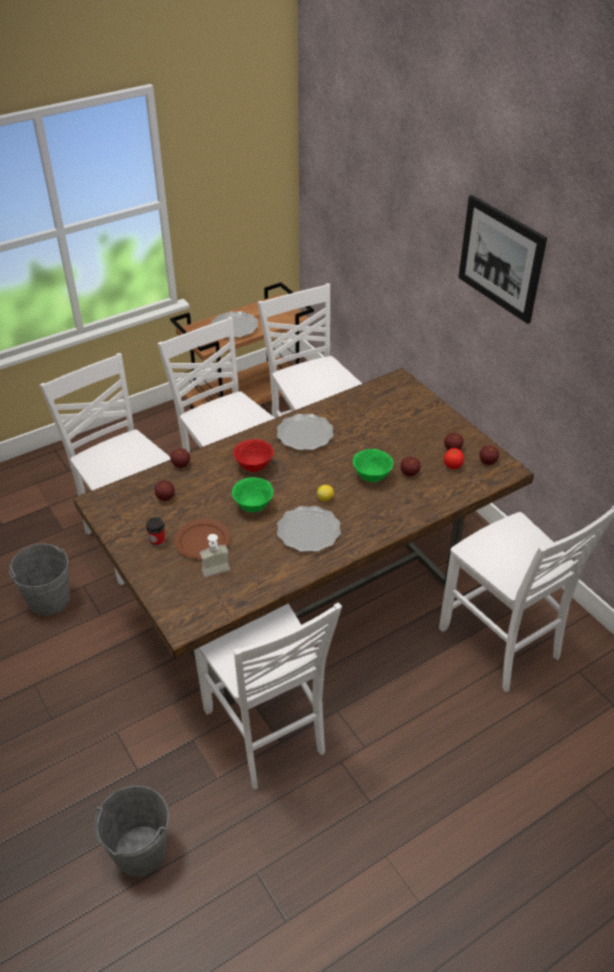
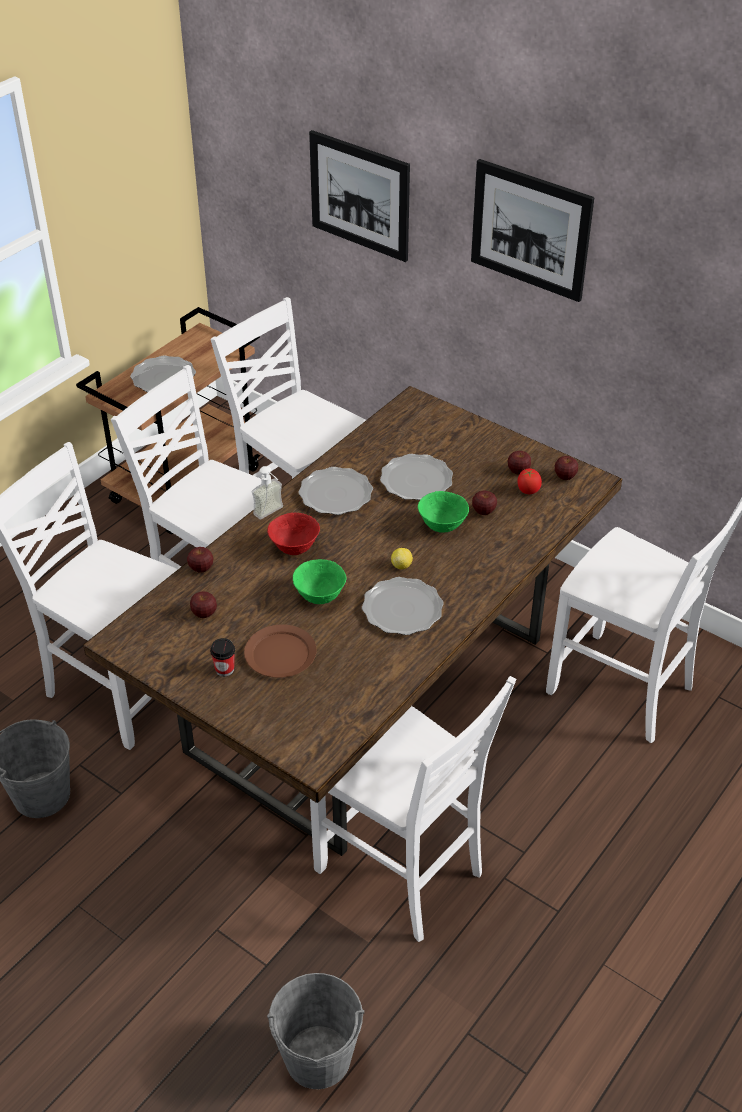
camera: 20 degrees left, 0 degrees up
soap dispenser [200,534,230,577] -> soap dispenser moved to [252,466,283,519]
none -> picture [309,130,410,262]
none -> plate [380,454,453,500]

